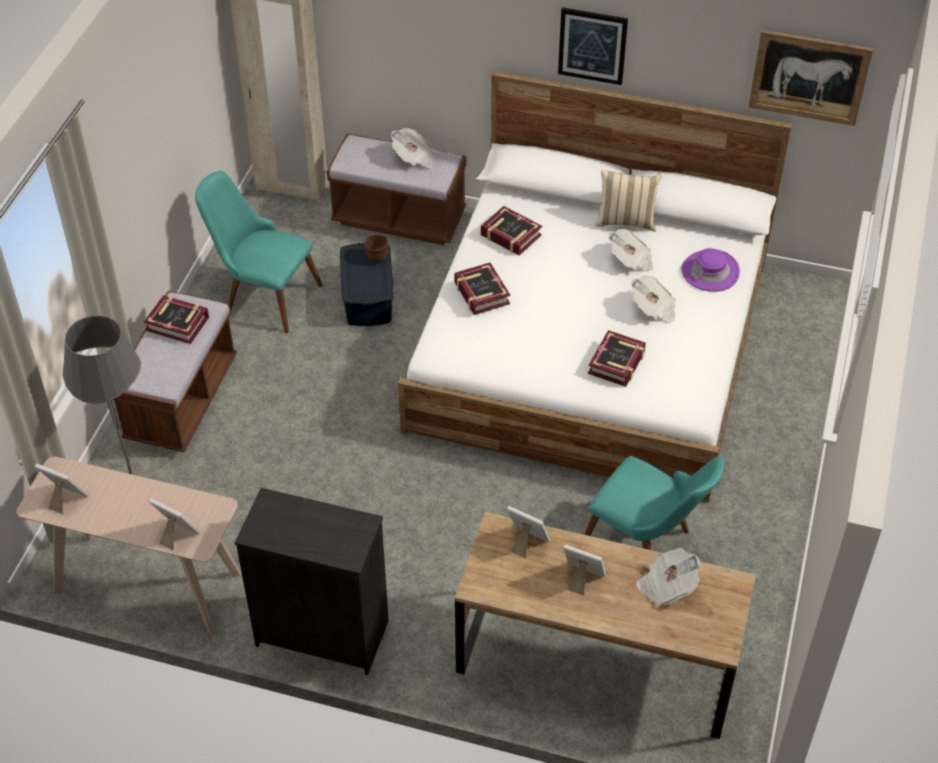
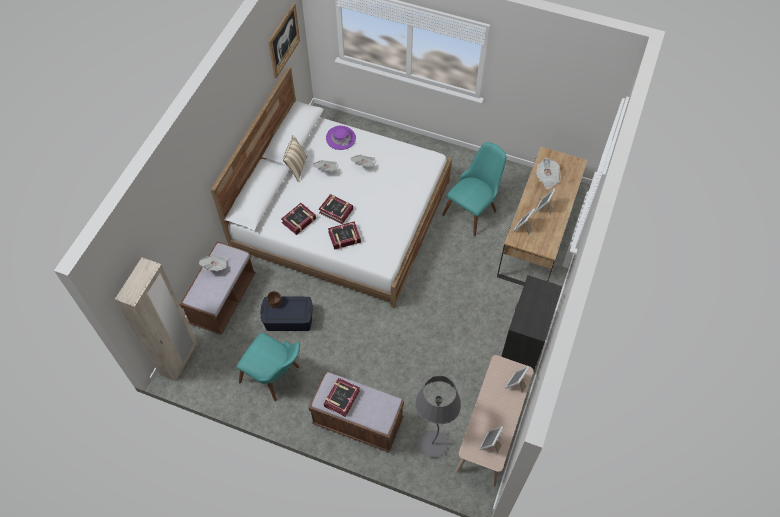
camera: 85 degrees left, 10 degrees up
turquoise chair [195,171,323,333] -> turquoise chair turned 90 degrees counterclockwise [237,333,300,401]
picture [558,7,628,85] -> none
book [588,330,646,387] -> book moved to [319,194,353,224]

